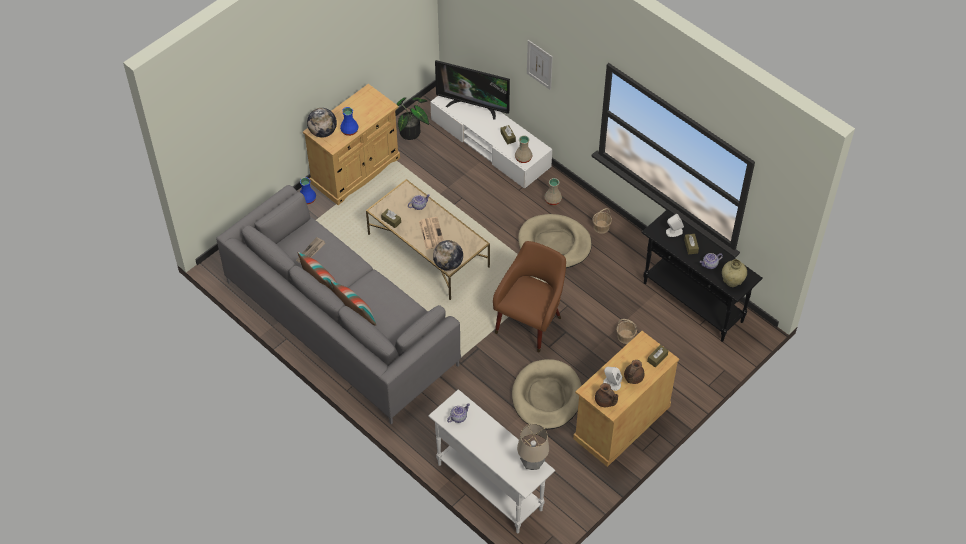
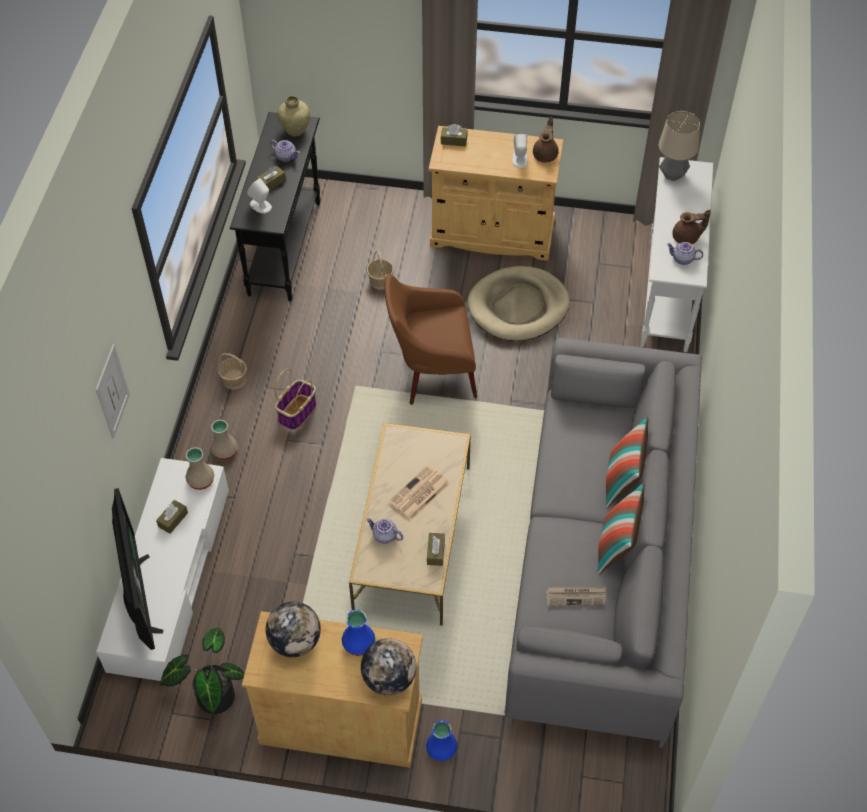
camera: 125 degrees left, 0 degrees up
globe [433,240,463,271] -> globe moved to [266,602,321,657]
beige dog bed [518,214,592,268] -> basket [274,368,317,430]
brown teapot [624,360,644,384] -> brown teapot moved to [672,210,711,244]

